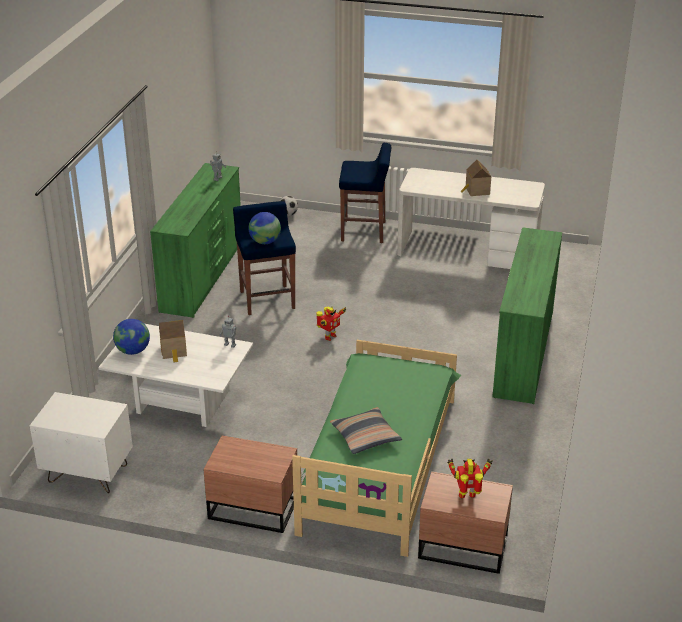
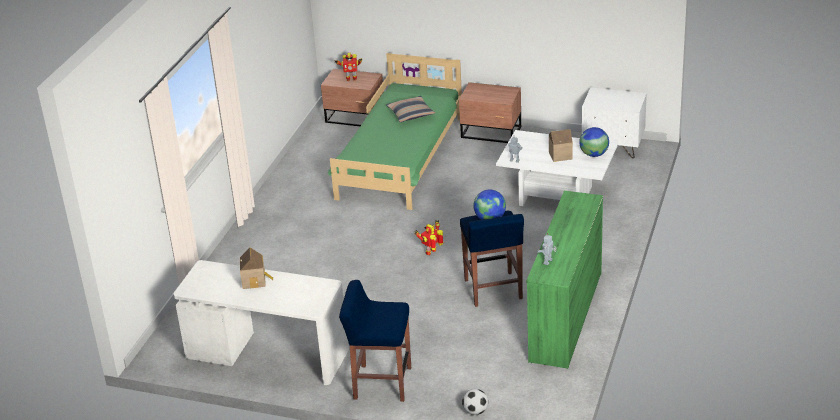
camera: 175 degrees left, 0 degrees up
green dresser [492,227,562,404] -> none

